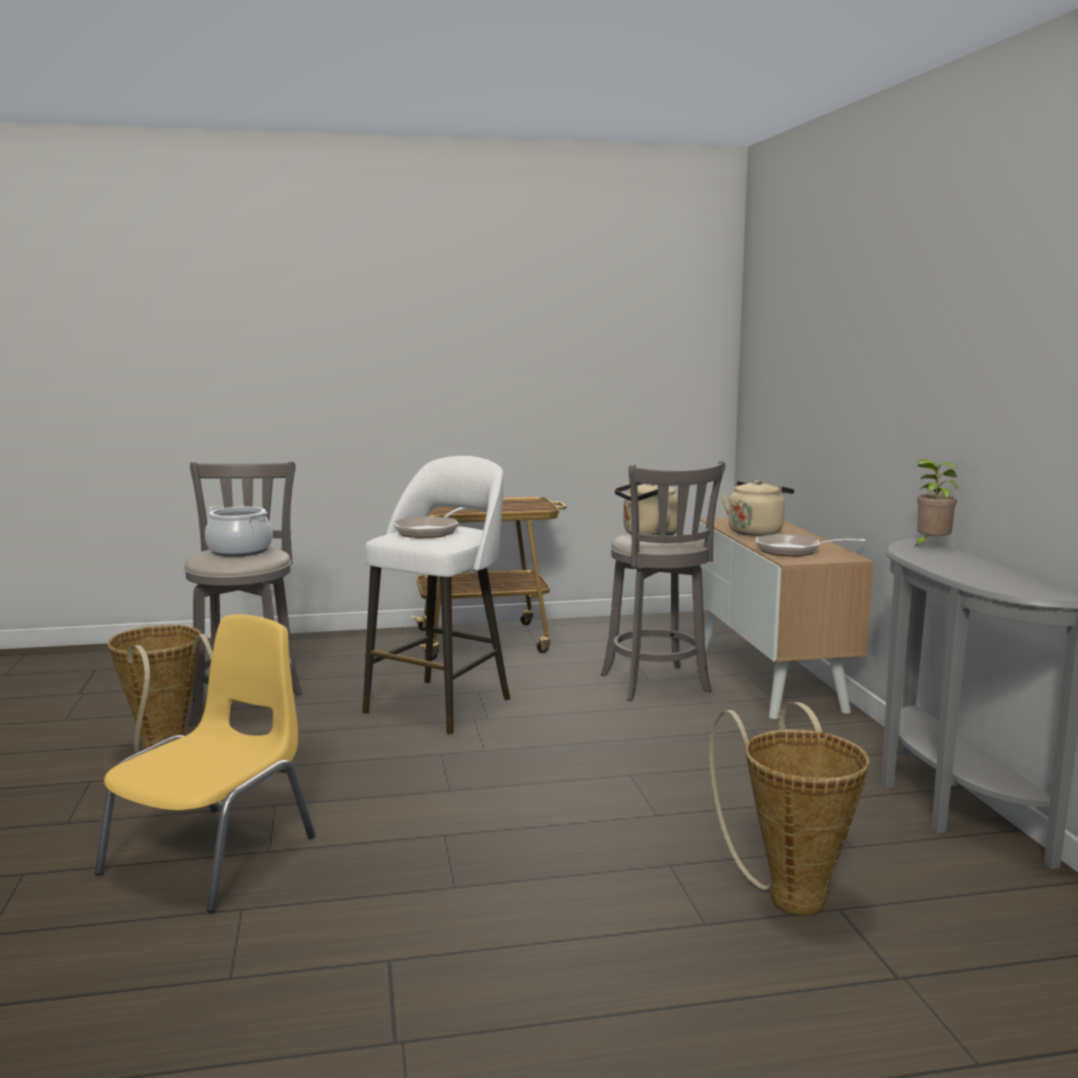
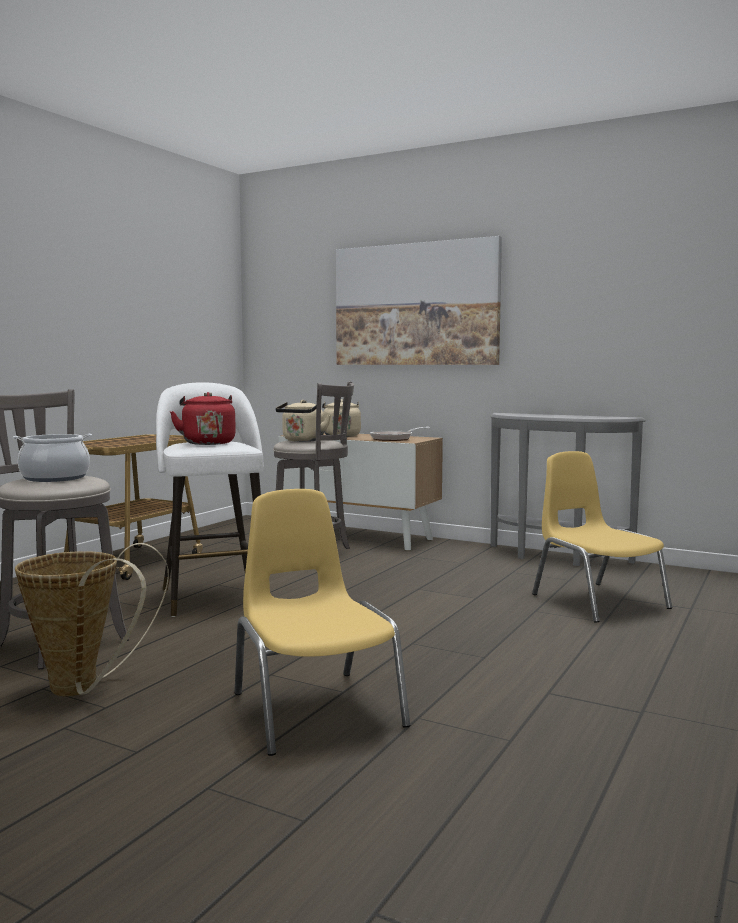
camera: 50 degrees left, 5 degrees down
frying pan [393,507,466,538] -> red kettle [170,392,236,445]
basket [709,702,870,916] -> yellow chair [532,451,672,623]
potted plant [915,459,958,547] -> none
none -> picture [336,236,502,365]

